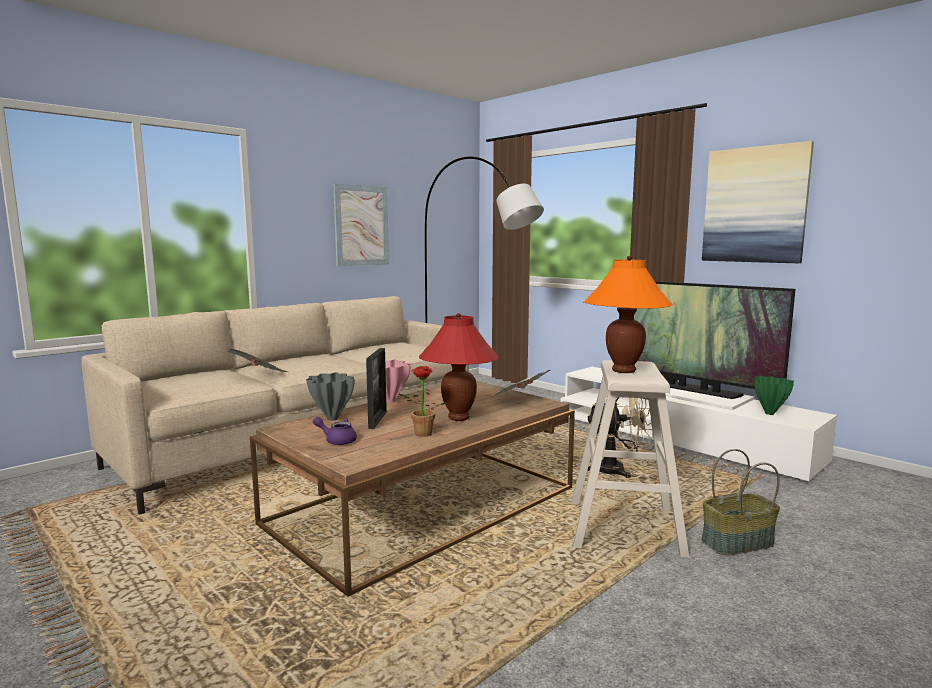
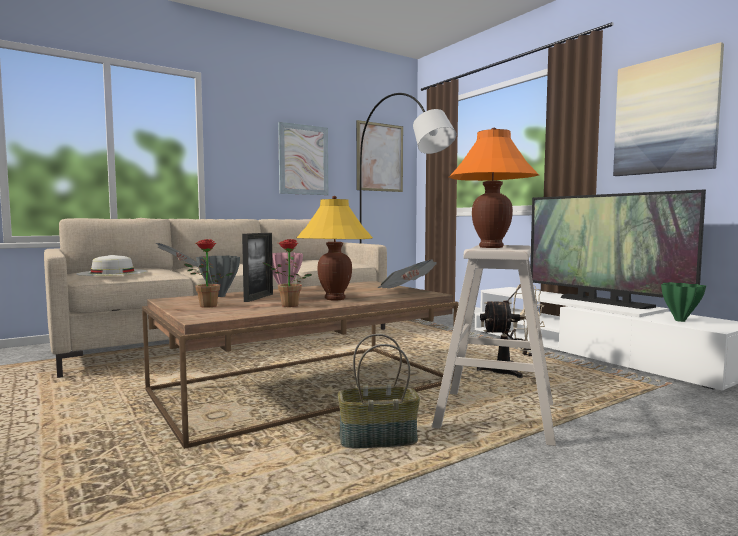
camera: 10 degrees right, 5 degrees down
purple teapot [313,417,357,445] -> potted plant [184,239,233,308]
red table lamp [419,313,499,421] -> yellow table lamp [297,196,373,300]
basket [702,449,780,555] -> basket moved to [338,334,420,448]
none -> white hat [76,255,147,276]
none -> picture [356,120,403,192]

